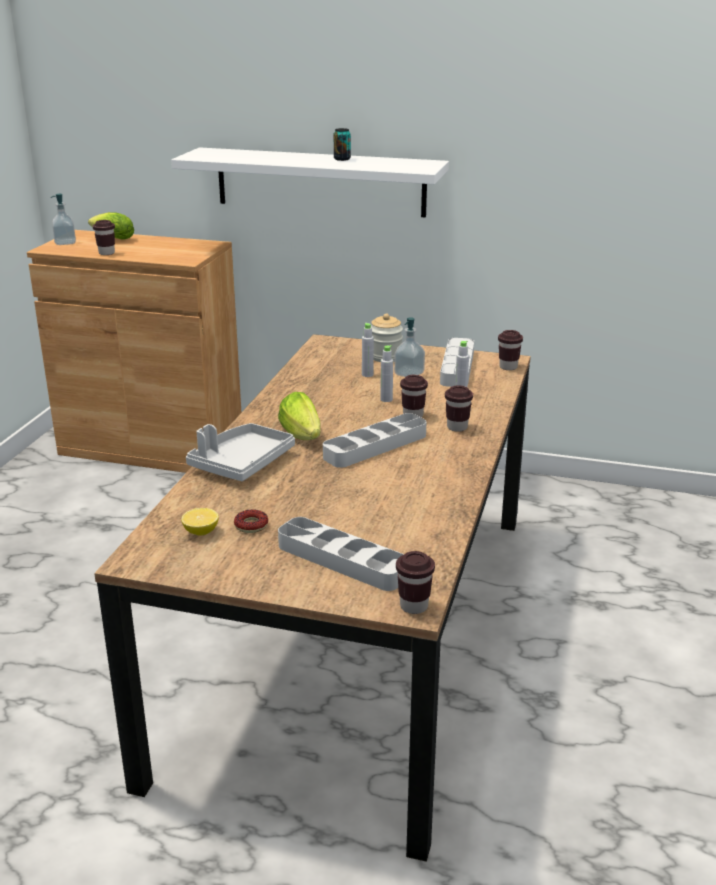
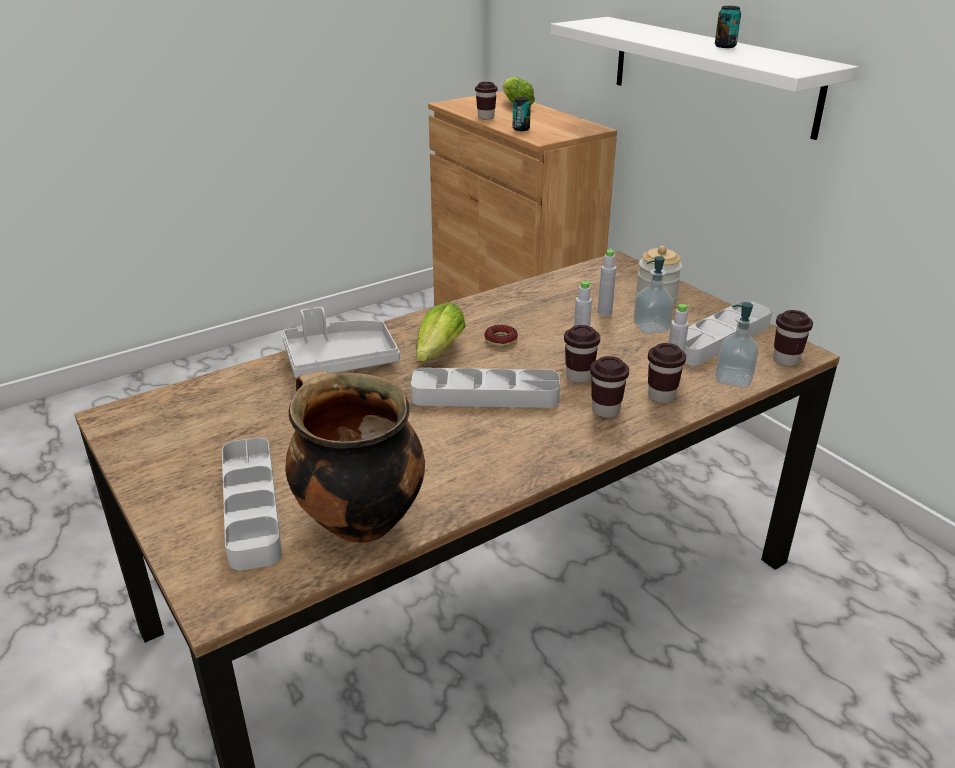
camera: 40 degrees right, 5 degrees up
soap dispenser [51,194,76,245] -> soap dispenser moved to [715,302,759,388]
lemon [181,508,219,535] -> none
donut [234,509,268,533] -> donut moved to [484,325,518,347]
brown cup [396,551,435,614] -> brown cup moved to [648,343,686,403]
none -> cooking pot [285,370,425,543]
none -> can [513,97,531,131]

